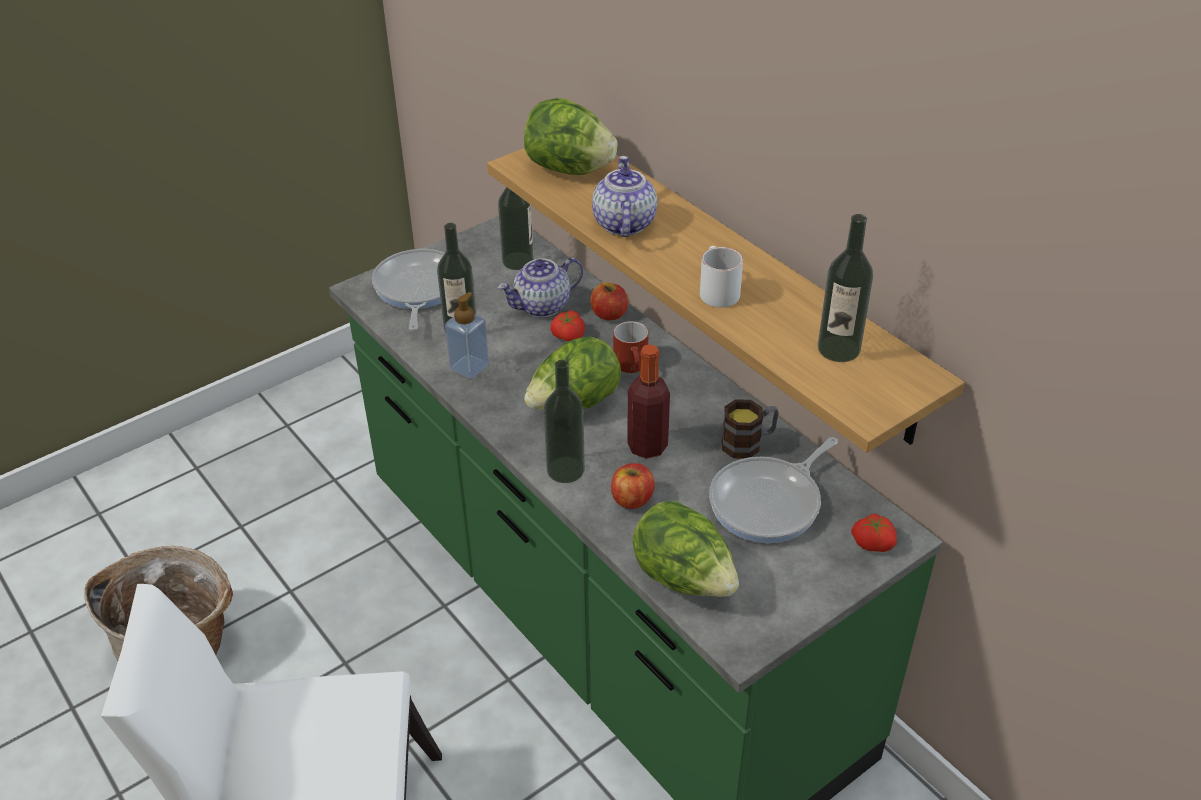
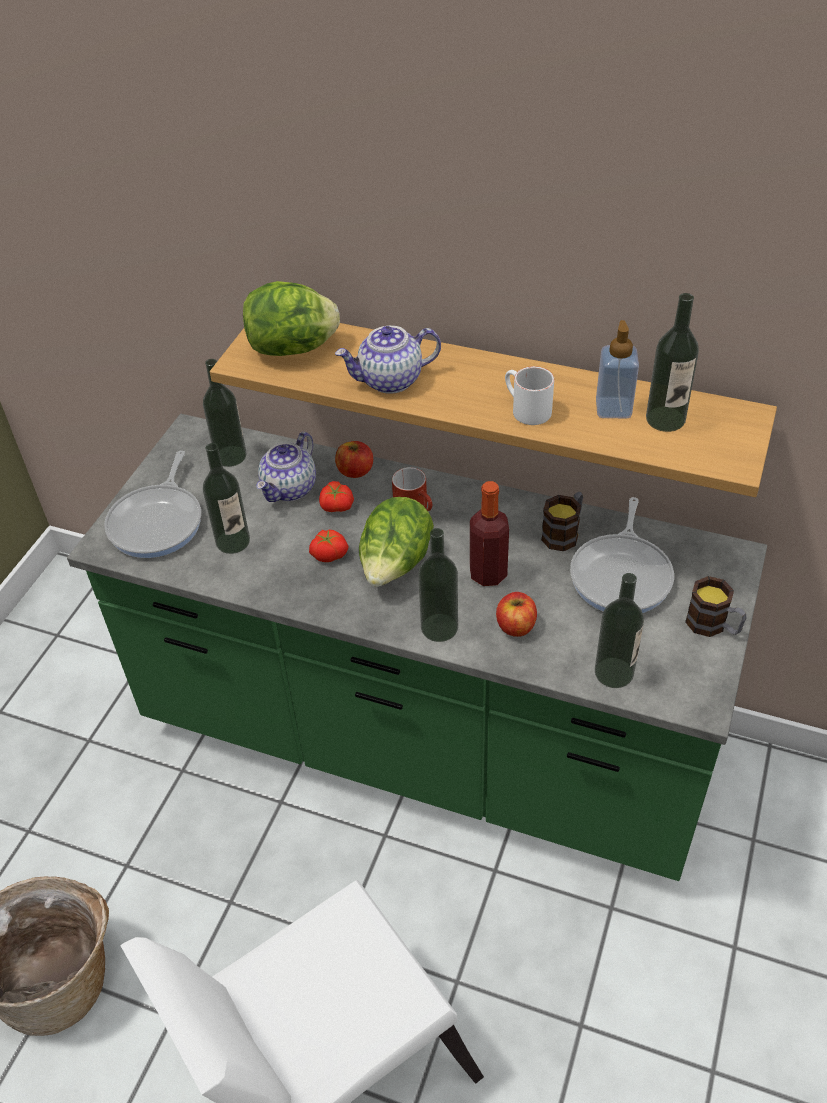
camera: 30 degrees left, 5 degrees up
frying pan [372,249,445,330] -> frying pan turned 135 degrees counterclockwise [104,450,201,558]
soap dispenser [445,292,489,379] -> soap dispenser moved to [596,320,639,418]
teapot [592,156,657,237] -> teapot turned 75 degrees counterclockwise [335,326,441,394]
lettuce [632,501,739,597] -> bottle [595,573,644,688]
tomato [851,513,897,552] -> tomato moved to [309,530,349,562]
none -> mug [685,576,747,637]

